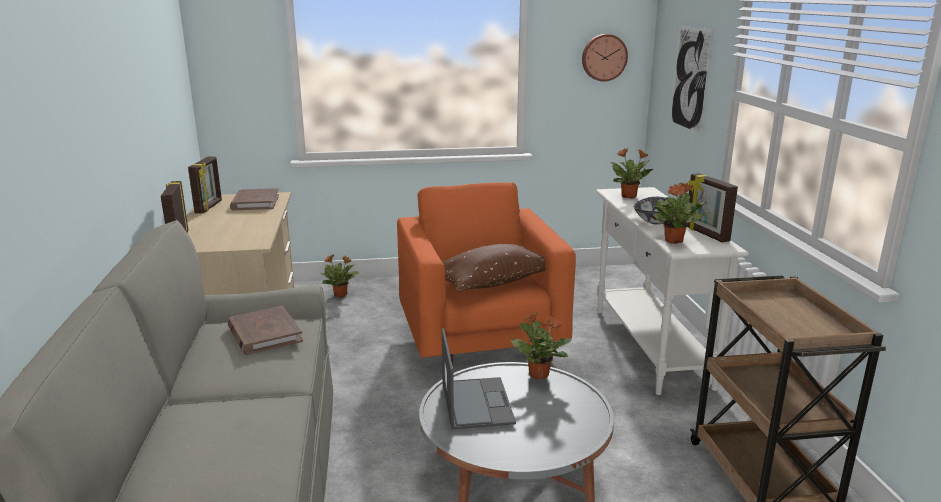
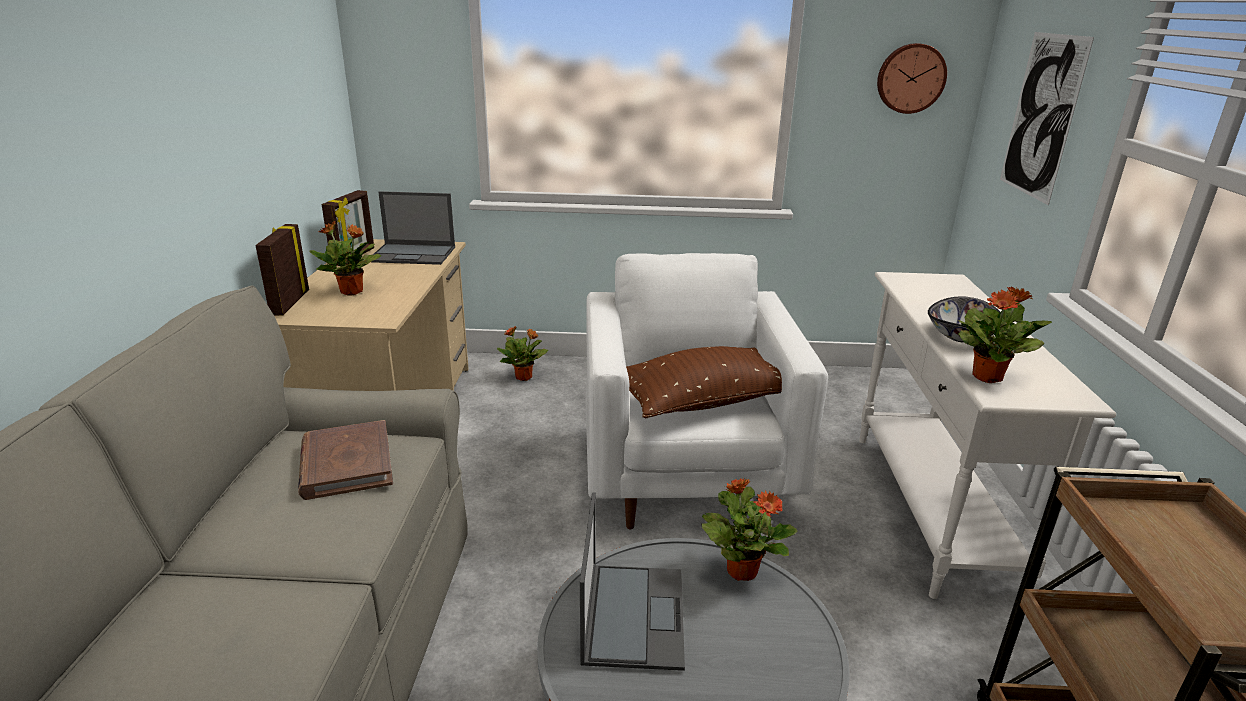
camera: 10 degrees right, 5 degrees up
brown book [230,188,279,211] -> laptop [371,191,455,265]
orange armchair [397,182,576,366] -> white armchair [586,253,828,530]
potted plant [610,148,653,199] -> potted plant moved to [309,221,381,296]
picture frame [686,173,738,243] -> none

